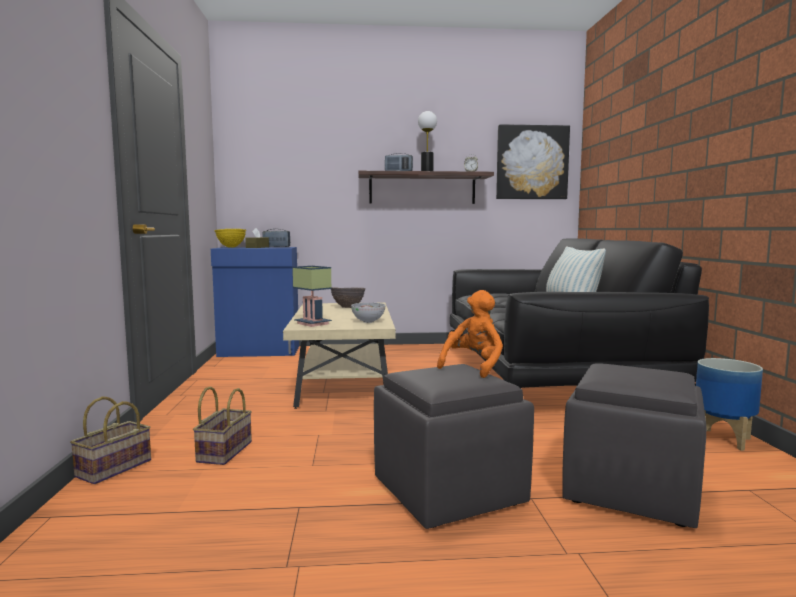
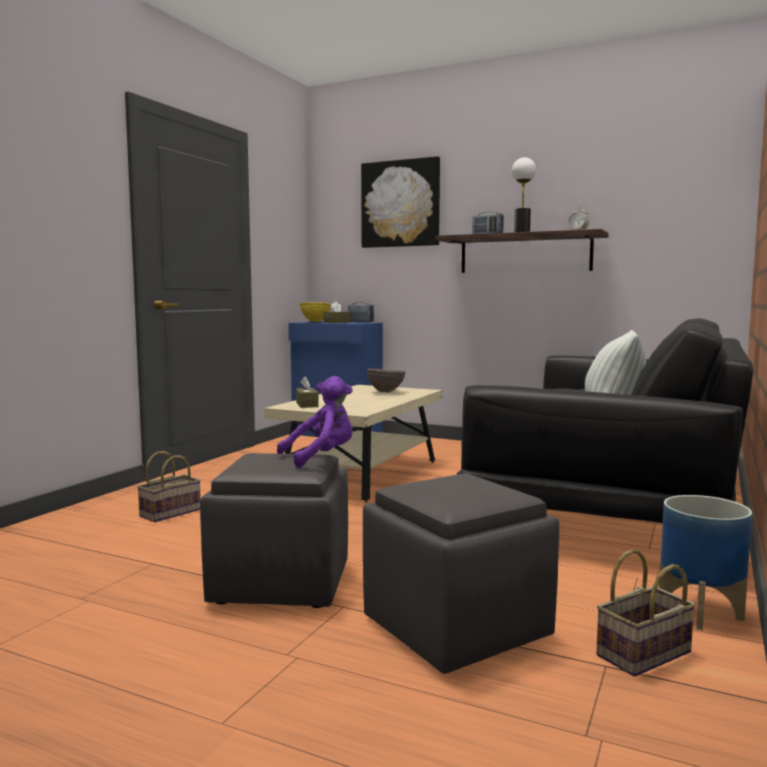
camera: 30 degrees right, 0 degrees up
basket [70,396,151,484] -> basket moved to [596,549,696,677]
table lamp [292,266,332,327] -> brown tissue box [296,376,319,408]
bowl [351,303,385,323] -> none
orange plush toy [437,290,503,378] -> purple plush toy [277,376,353,468]
picture [496,124,570,199] -> picture moved to [361,156,440,248]

